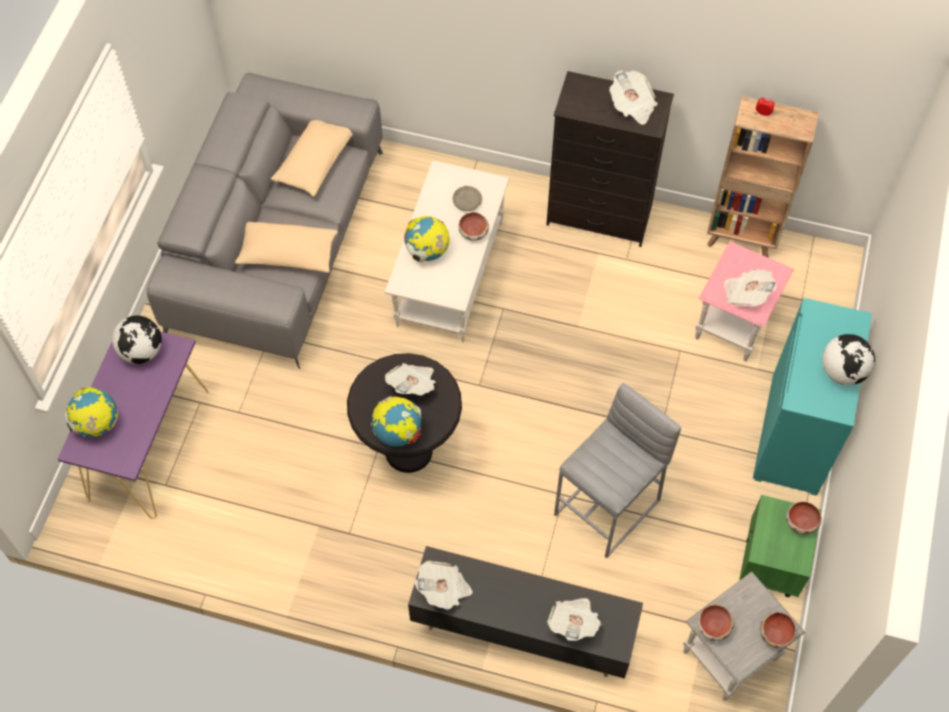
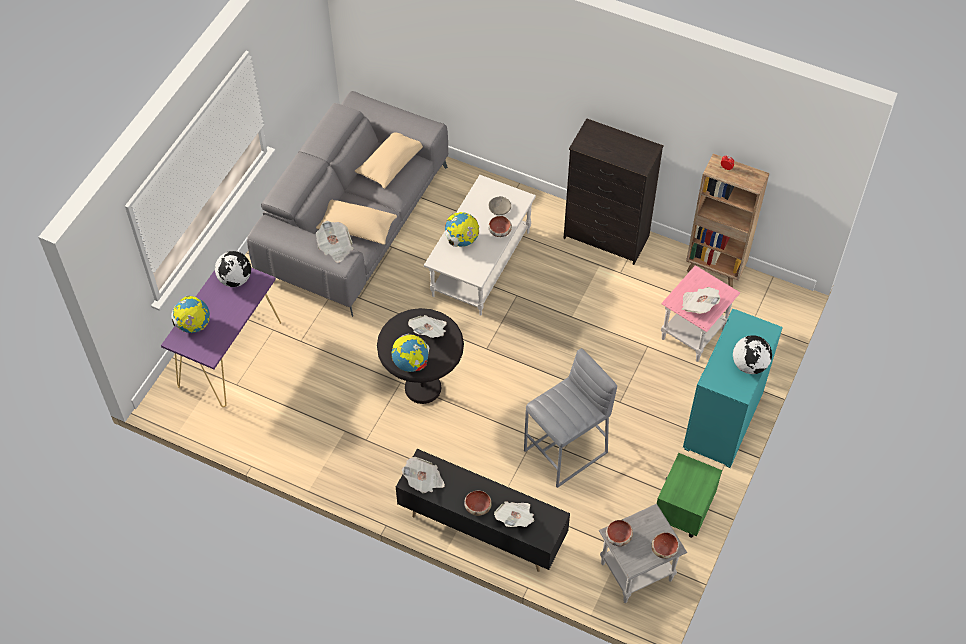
camera: 10 degrees right, 5 degrees down
newspaper [609,70,658,125] -> newspaper moved to [316,221,353,263]
bowl [786,502,822,535] -> bowl moved to [464,491,492,516]

